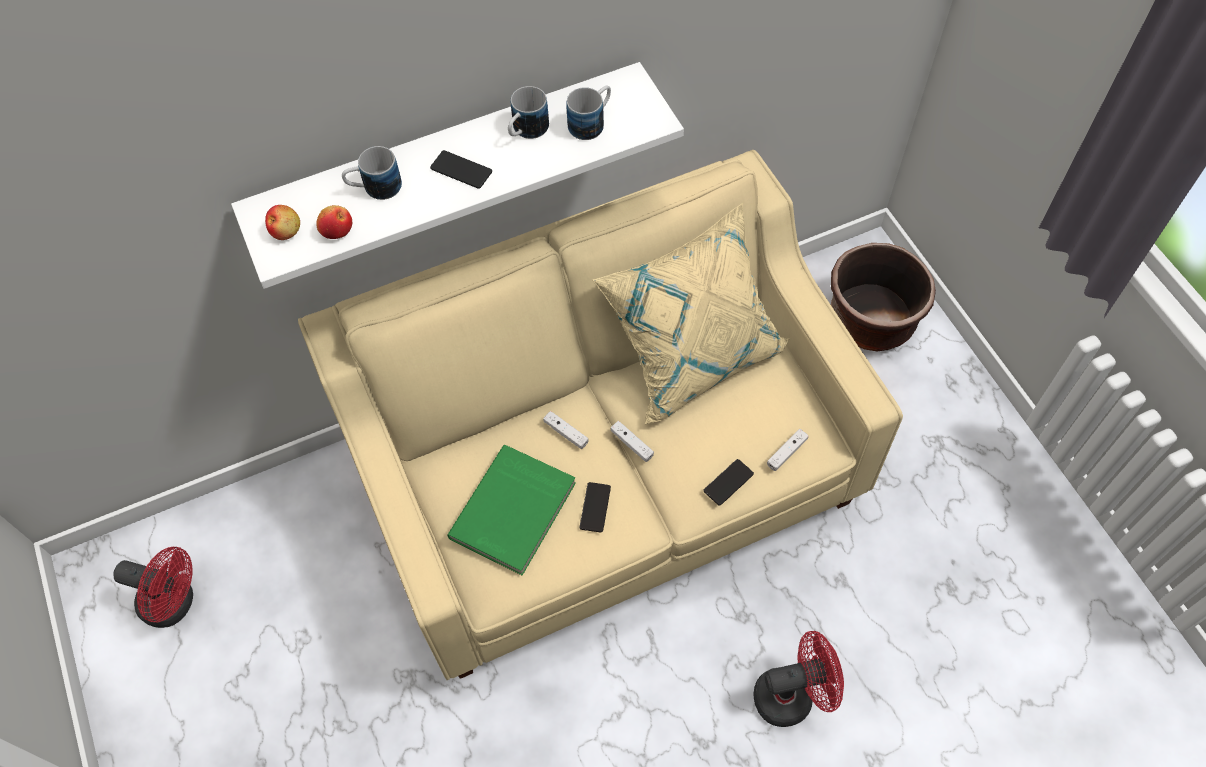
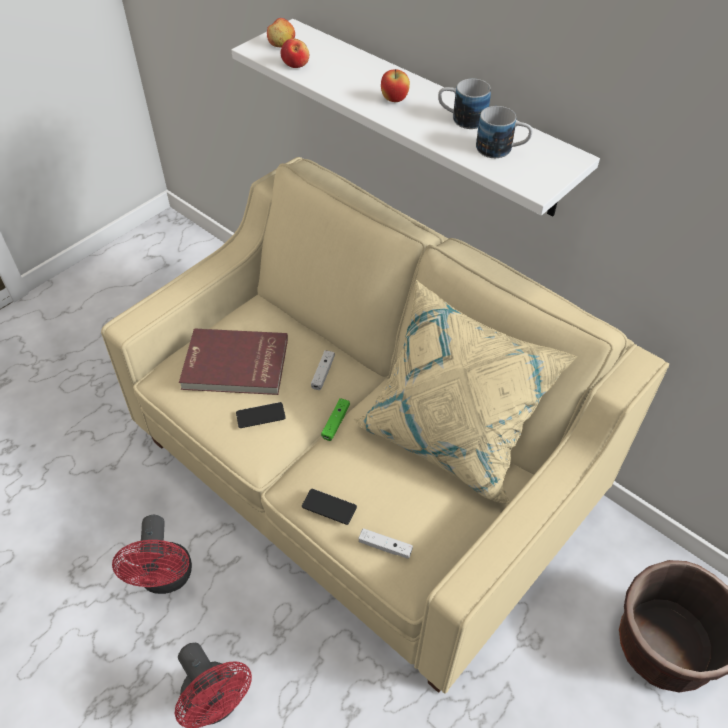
camera: 65 degrees right, 10 degrees down
red fan [113,547,193,628] -> red fan moved to [112,515,192,594]
mug [342,146,402,200] -> none
phone [430,150,492,189] -> apple [381,69,410,102]
green book [447,445,576,575] -> red book [179,329,288,395]
white game controller [610,421,654,462] -> green game controller [321,398,350,441]

